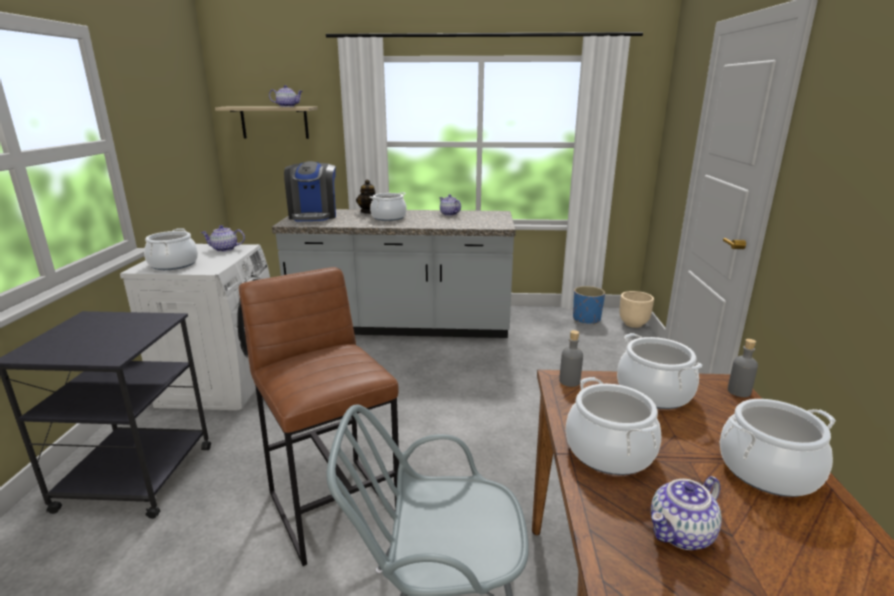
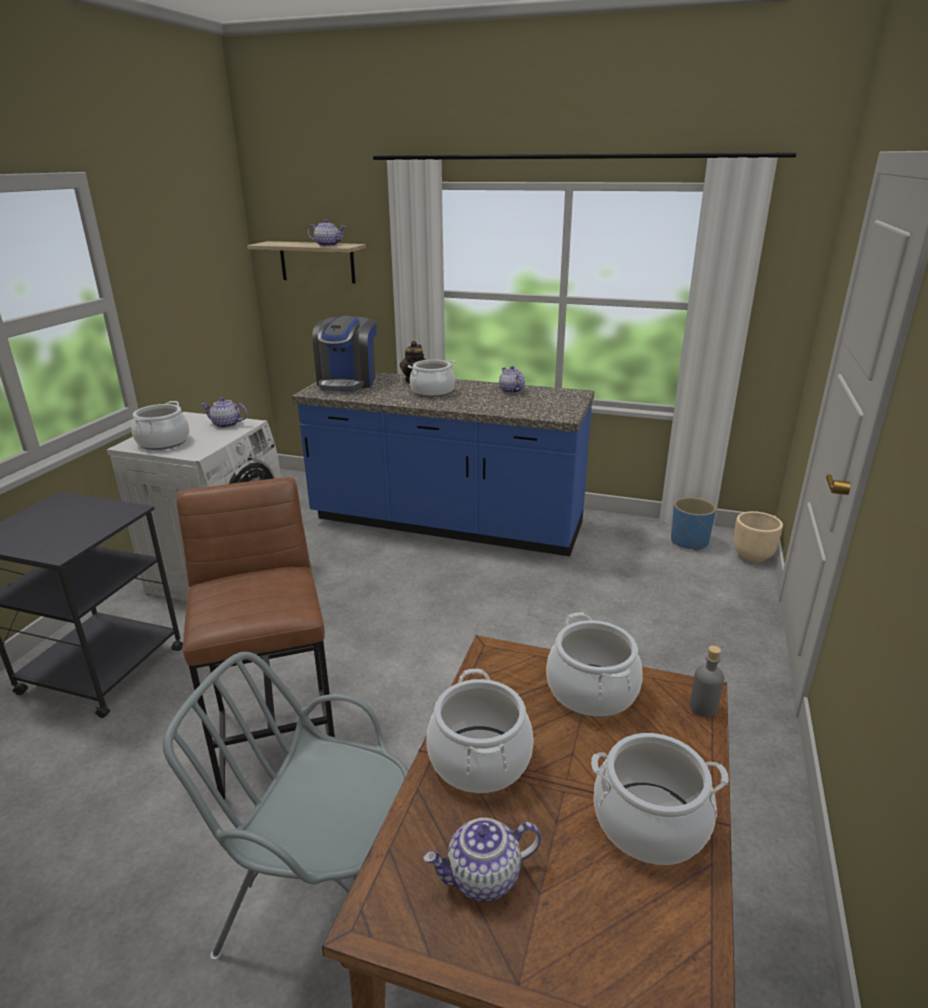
camera: 15 degrees right, 5 degrees up
grey counter [272,209,516,338] -> blue counter [292,372,594,556]
grey bottle [559,330,583,387] -> none

